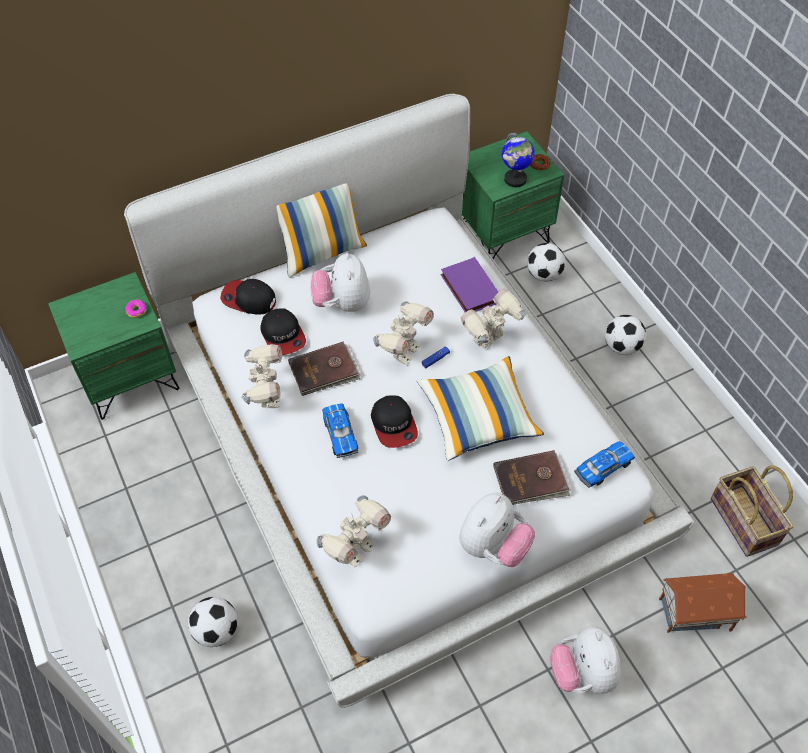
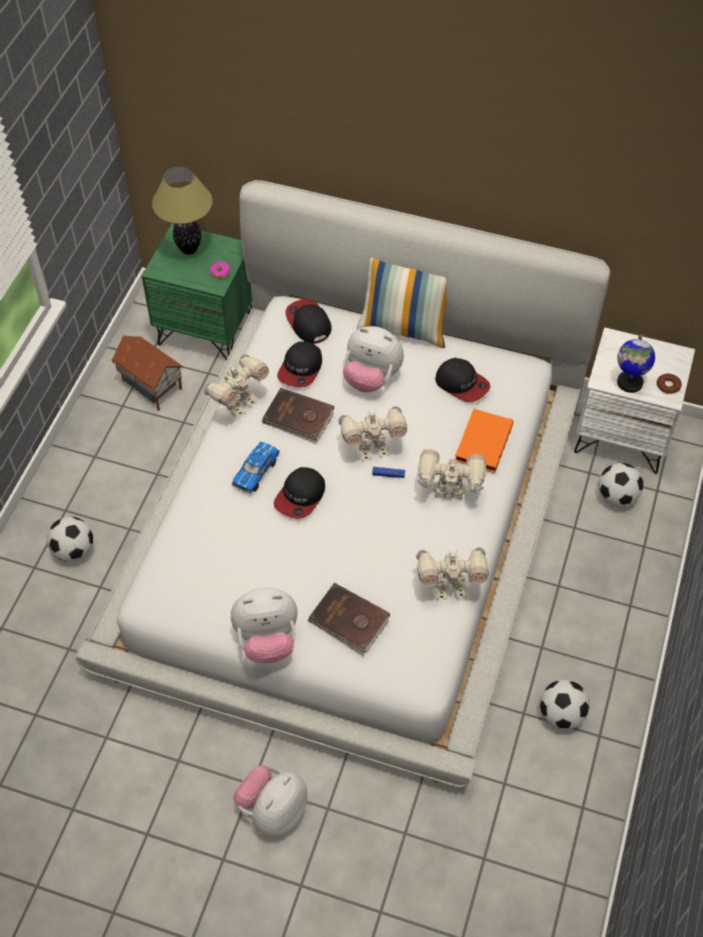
camera: 45 degrees right, 0 degrees up
plush toy [310,253,370,312] -> plush toy turned 105 degrees counterclockwise [343,326,404,392]
toy robot [317,495,391,567] -> toy robot moved to [416,547,489,600]
pillow [417,356,544,461] -> none
purple book [441,257,498,312] -> orange book [455,409,514,473]
green nightstand [462,131,564,259] -> white nightstand [574,327,695,474]
toy car [574,441,635,488] -> none
football [605,315,646,355] -> football moved to [540,680,590,730]
toy house [659,573,747,633] -> toy house moved to [111,336,183,411]
basket [711,465,794,557] -> none
none -> table lamp [152,167,213,255]
none -> cap [435,358,490,402]

